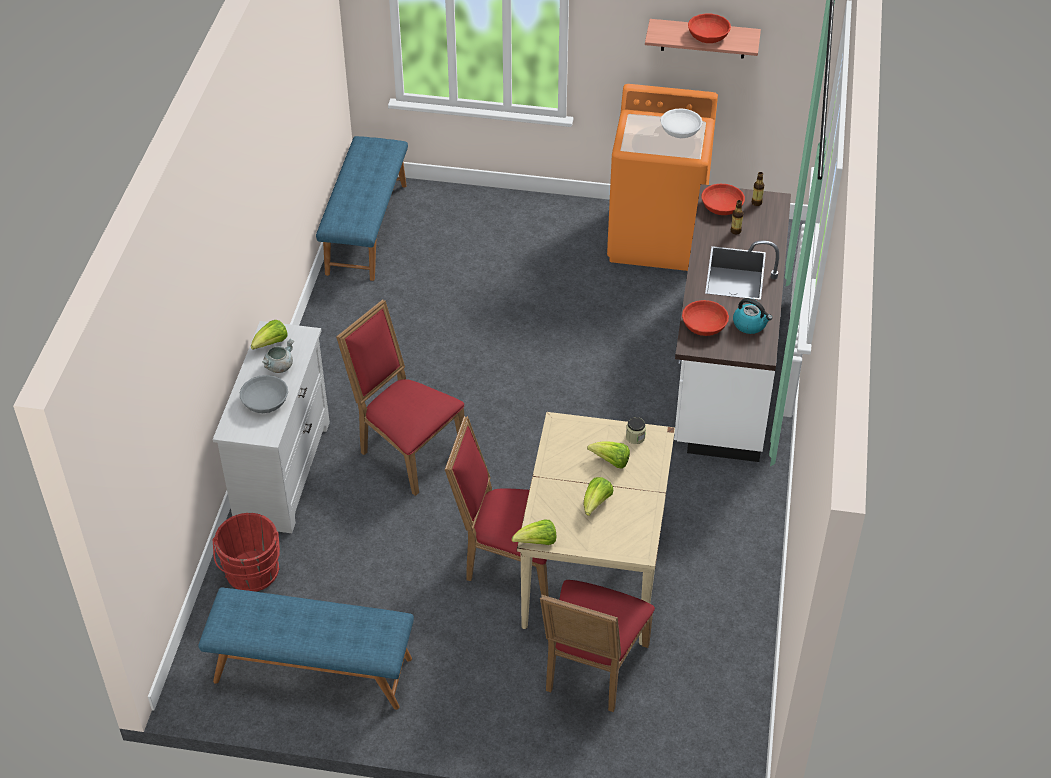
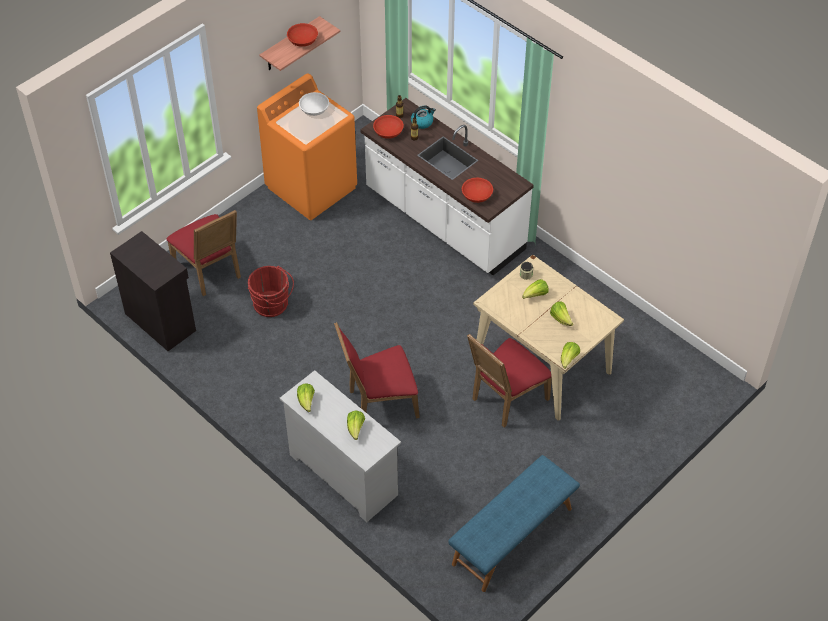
camera: 55 degrees left, 5 degrees up
red bucket [213,513,280,592] -> red bucket moved to [248,266,294,317]
grey bowl [240,375,288,413] -> lettuce [347,410,365,440]
grey cooking pot [262,339,294,373] -> none
blue bench [316,136,408,281] -> black cabinet [110,231,196,351]
red chair [540,580,655,712] -> red chair moved to [166,210,241,296]
kettle [733,298,772,334] -> kettle moved to [411,106,436,129]

